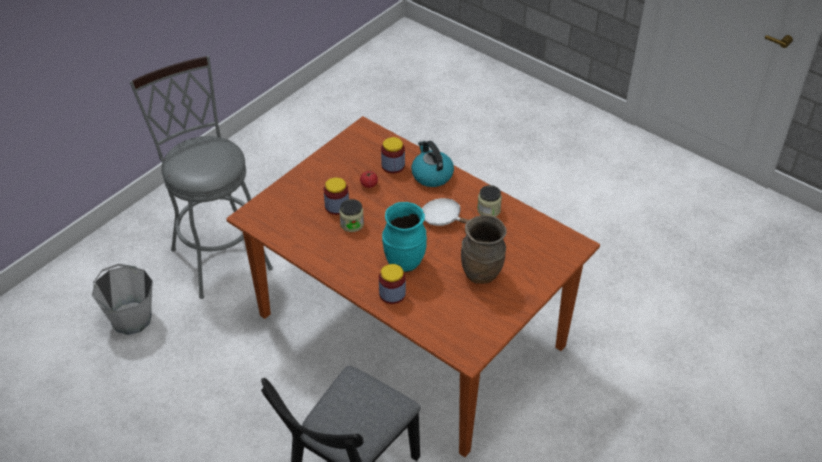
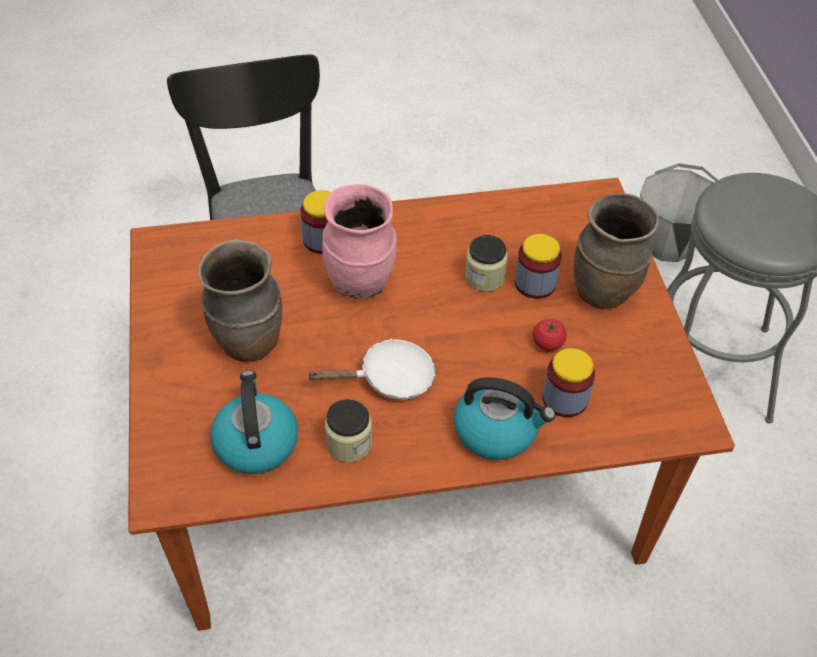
camera: 130 degrees right, 5 degrees up
turquoise vase [382,202,427,272] -> pink vase [322,184,396,299]
none -> kettle [210,371,298,474]
none -> brown vase [574,193,659,309]

